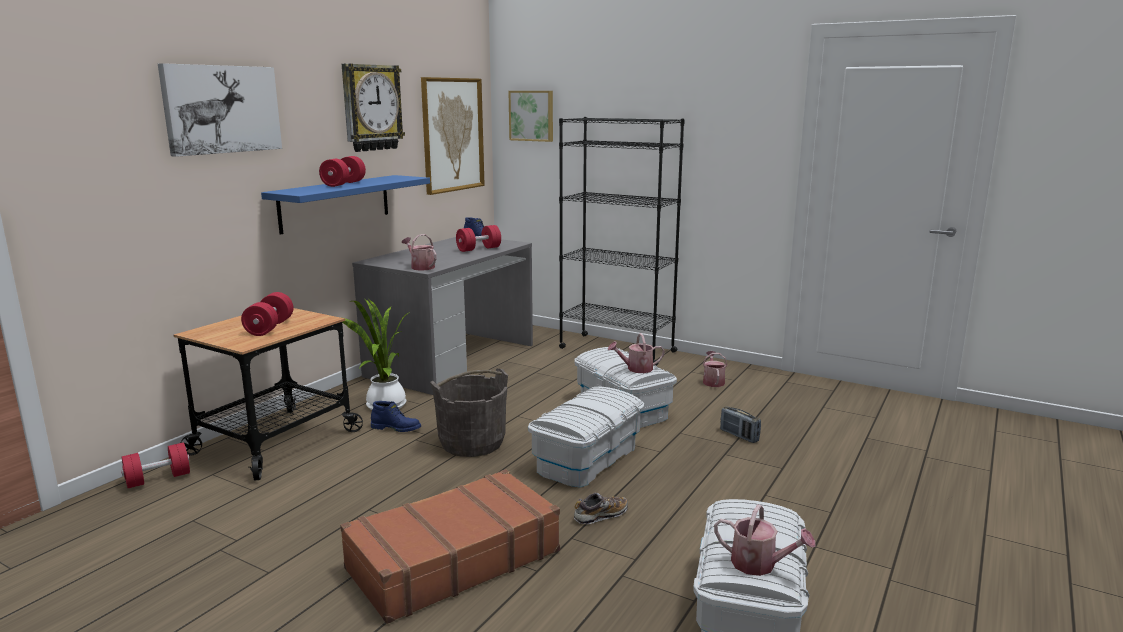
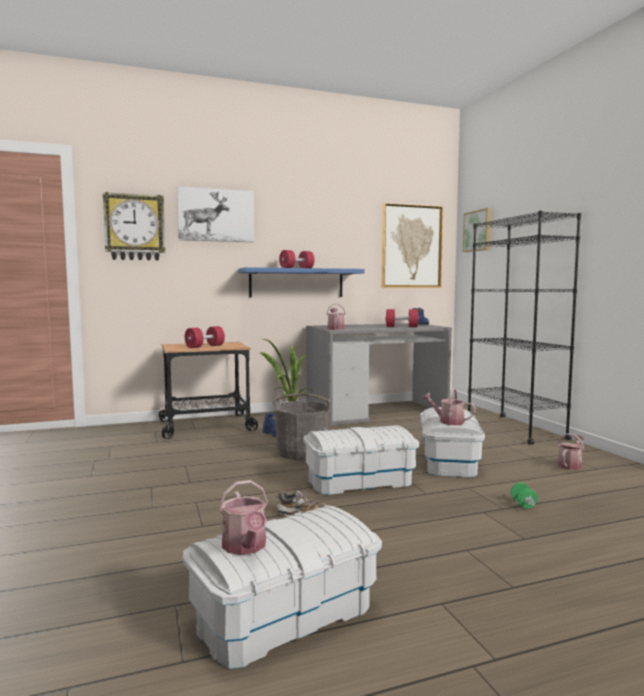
camera: 40 degrees right, 10 degrees down
red dumbbell [121,443,190,488] -> none
brown suitcase [340,469,560,624] -> none
wall clock [342,64,405,152] -> wall clock moved to [103,192,165,260]
radio [720,406,761,443] -> green dumbbell [511,482,538,509]

